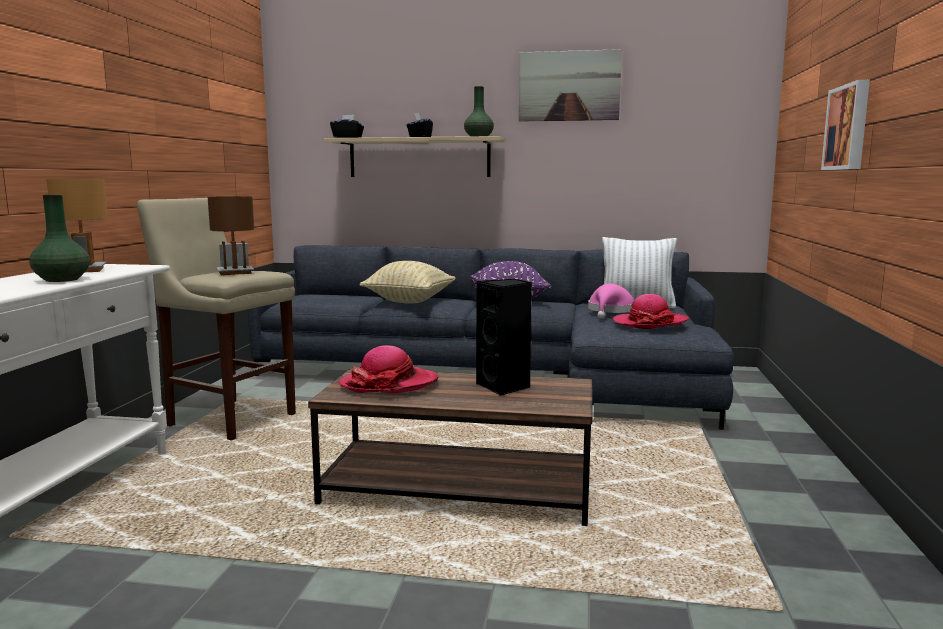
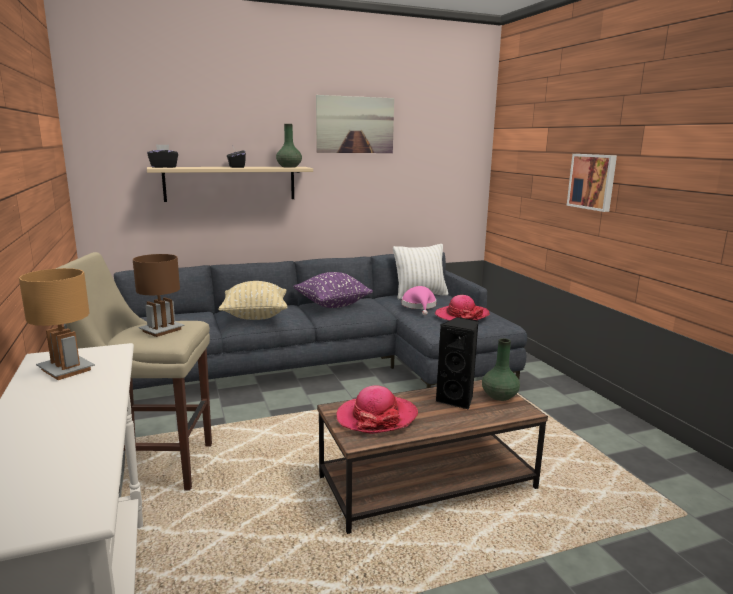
camera: 30 degrees left, 5 degrees up
green vase [29,194,90,282] -> green vase moved to [482,338,520,401]

